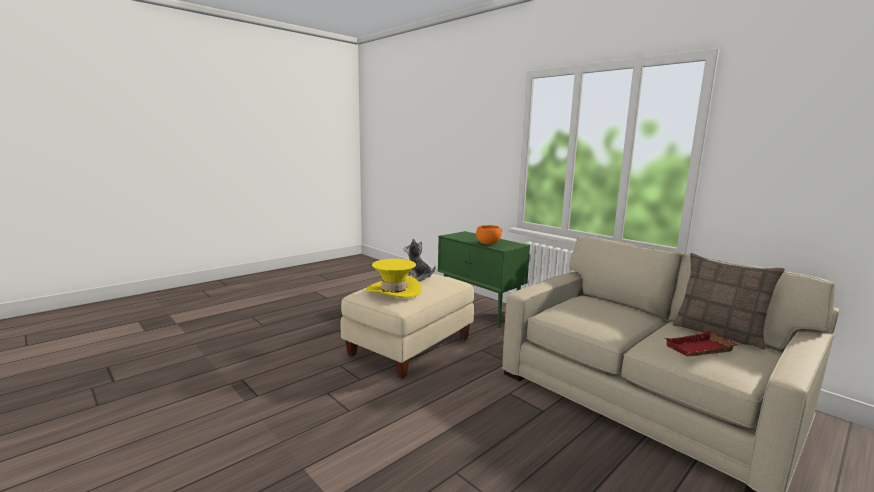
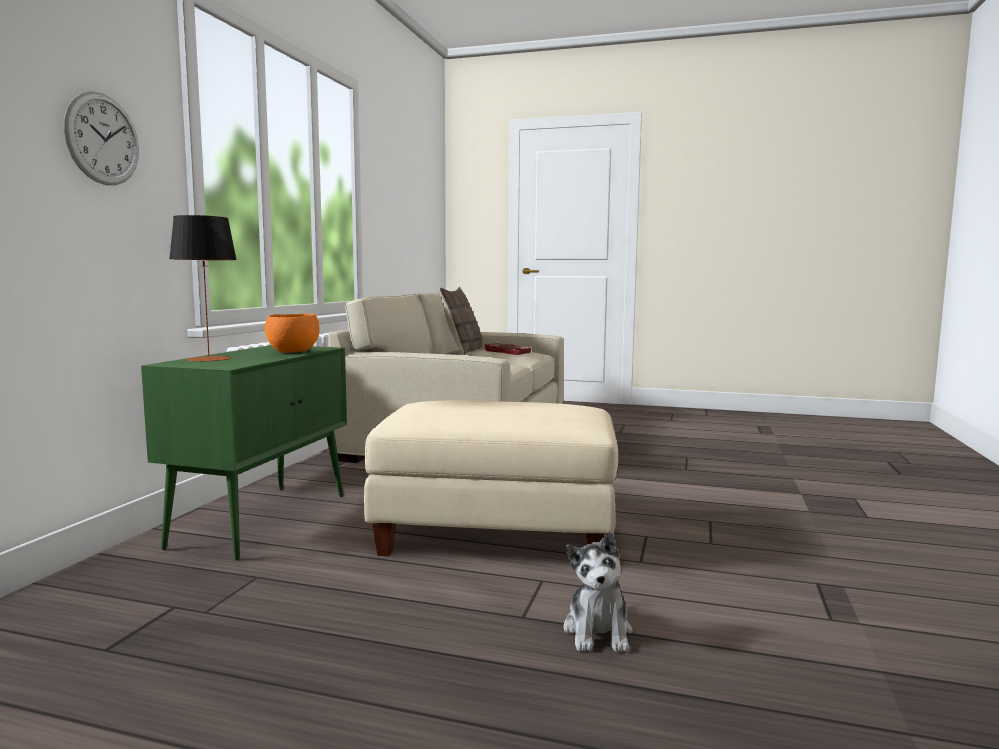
camera: 120 degrees left, 5 degrees down
yellow hat [366,259,422,298] -> none
plush toy [404,239,435,281] -> plush toy moved to [563,531,633,652]
none -> wall clock [63,91,139,185]
none -> table lamp [169,215,237,362]

